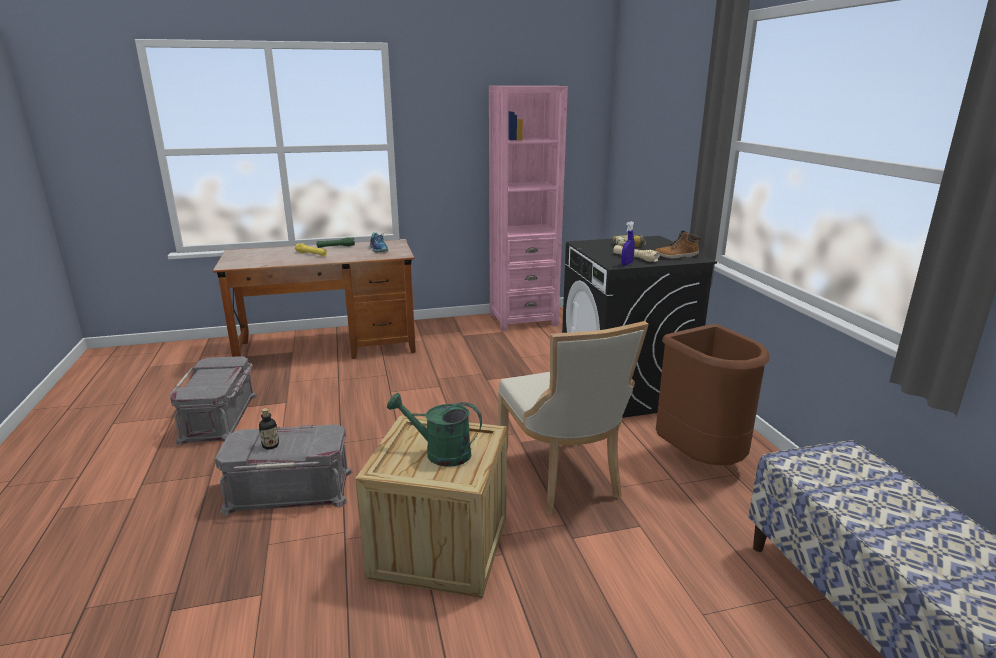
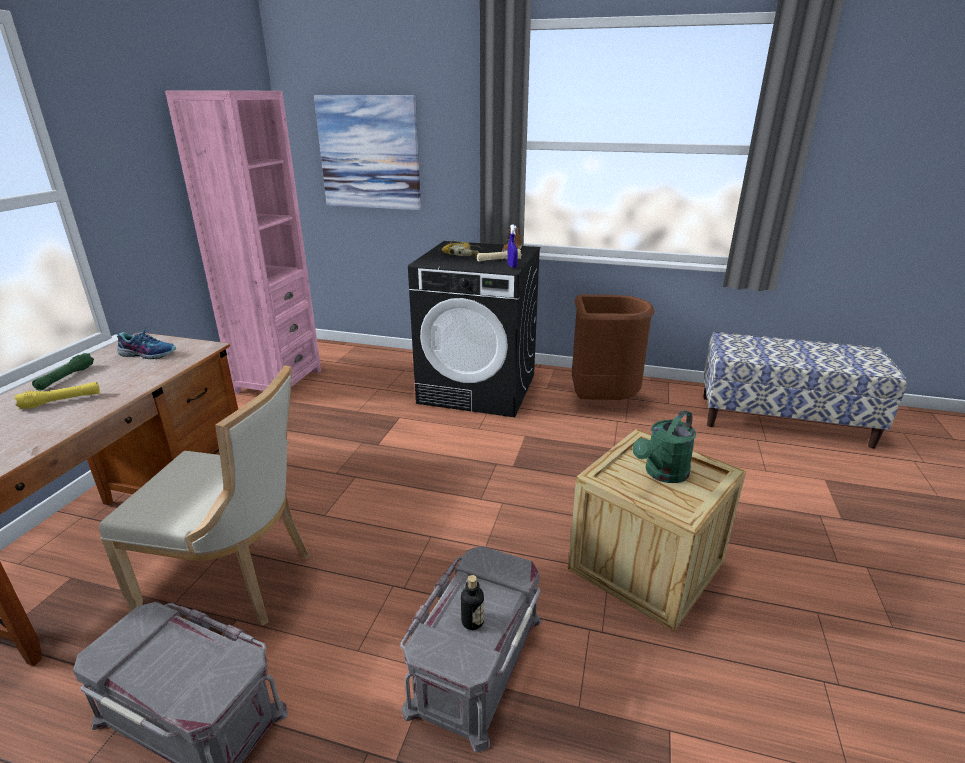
camera: 60 degrees left, 5 degrees up
beige chair [498,321,649,515] -> beige chair moved to [99,365,310,626]
none -> picture [314,95,421,210]

